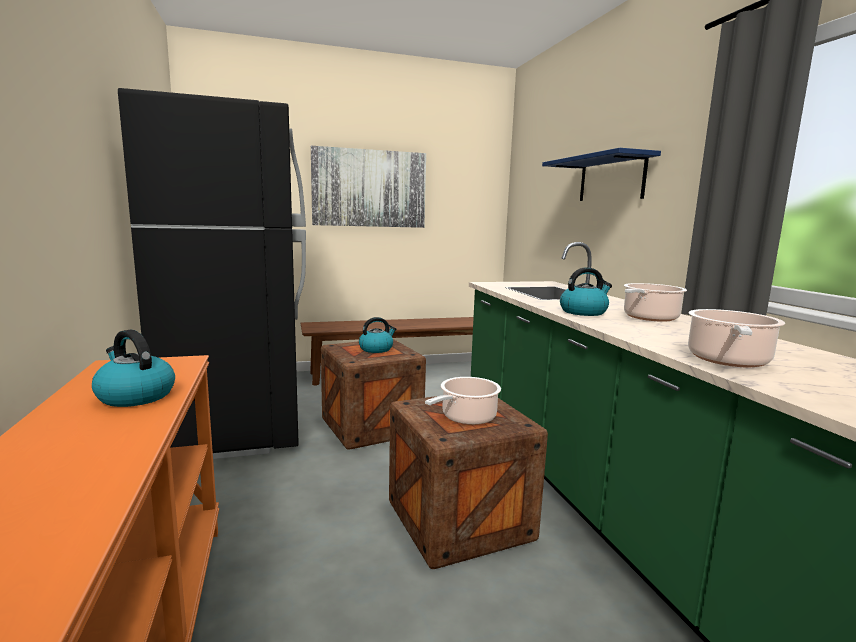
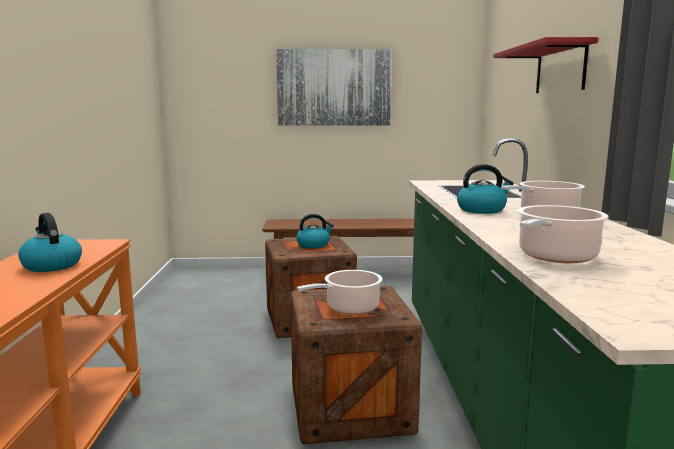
camera: 15 degrees right, 0 degrees up
black fridge [118,88,306,459] -> none
blue shelf [542,148,661,201] -> red shelf [493,37,598,93]

